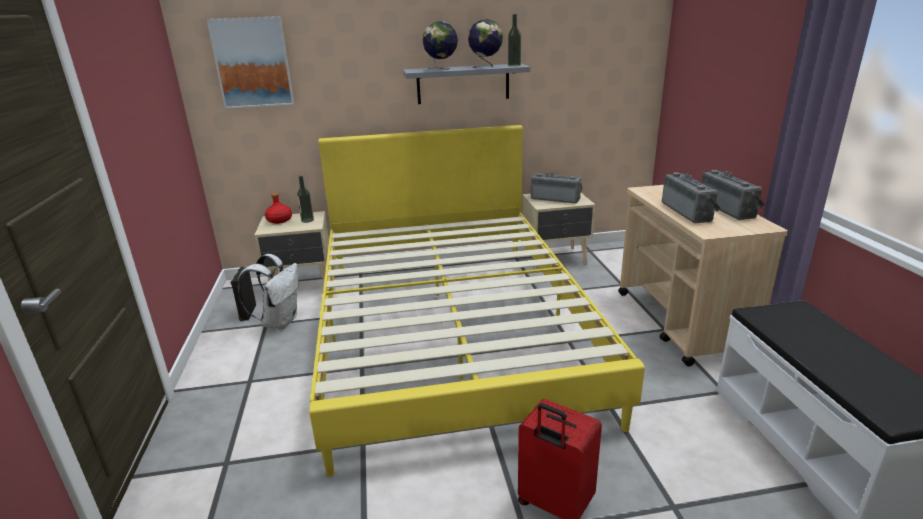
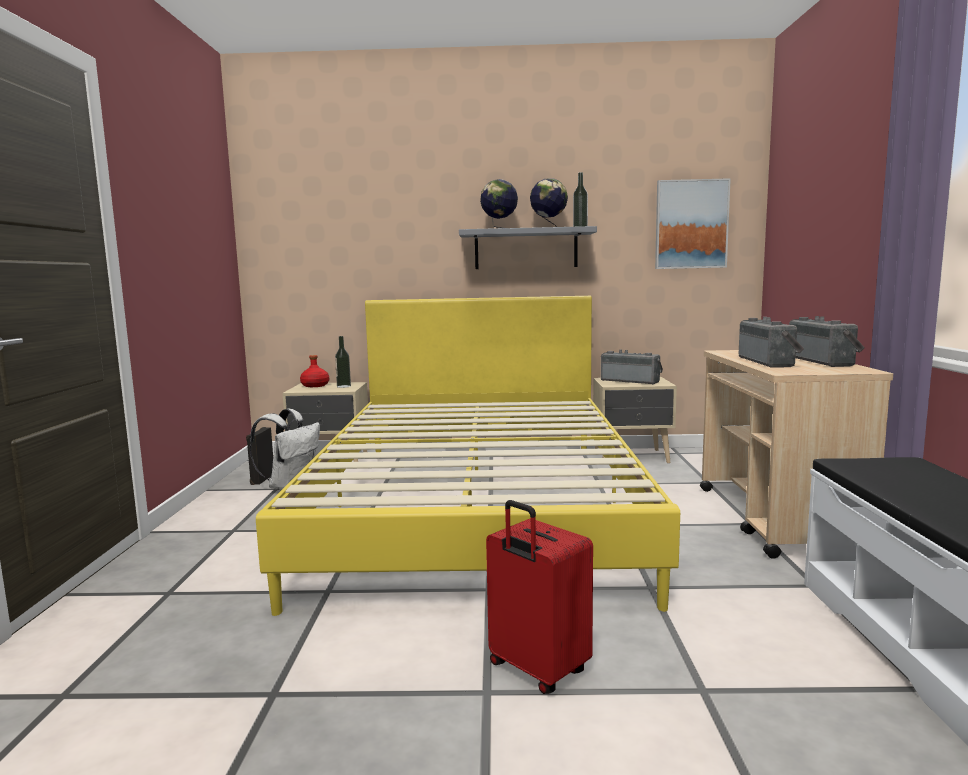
camera: 10 degrees right, 15 degrees down
picture [207,16,294,109] -> picture moved to [655,178,731,269]

